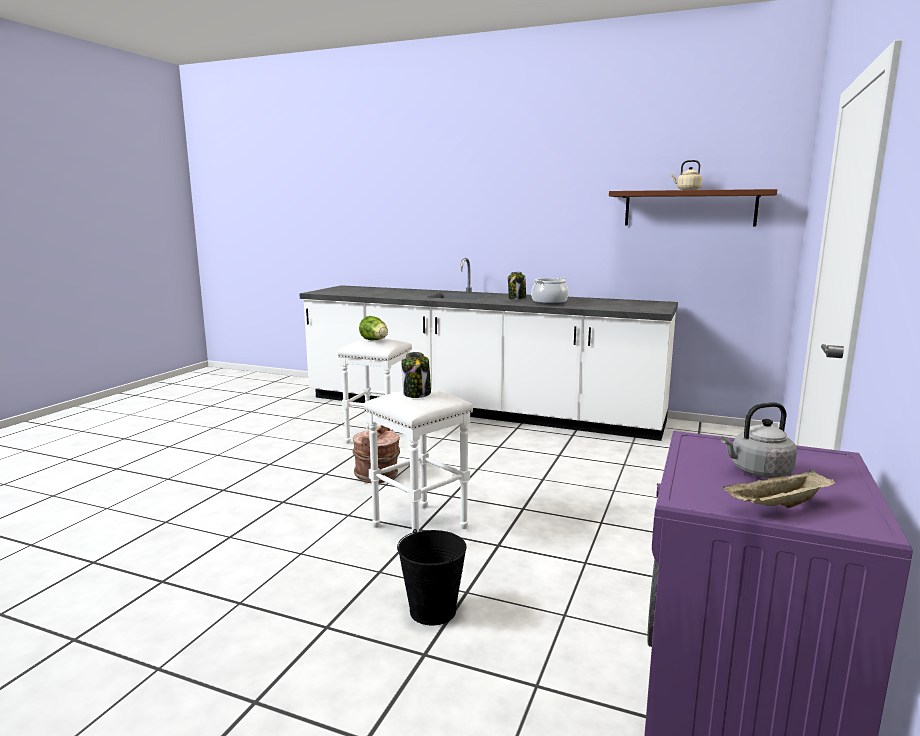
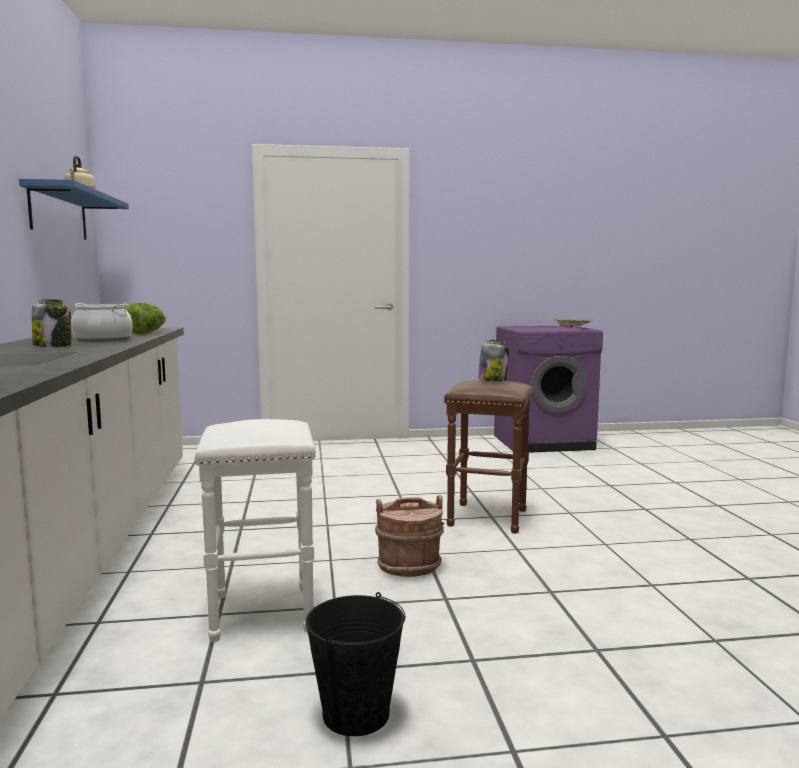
camera: 120 degrees left, 5 degrees down
lettuce [359,316,388,341] -> lettuce moved to [126,303,166,334]
white stool [364,389,473,534] -> brown stool [444,380,533,533]
black bucket [397,529,466,626] -> black bucket moved to [306,592,405,736]
brown shelf [609,189,777,226] -> blue shelf [19,179,129,240]
grey kettle [721,402,797,478] -> none

